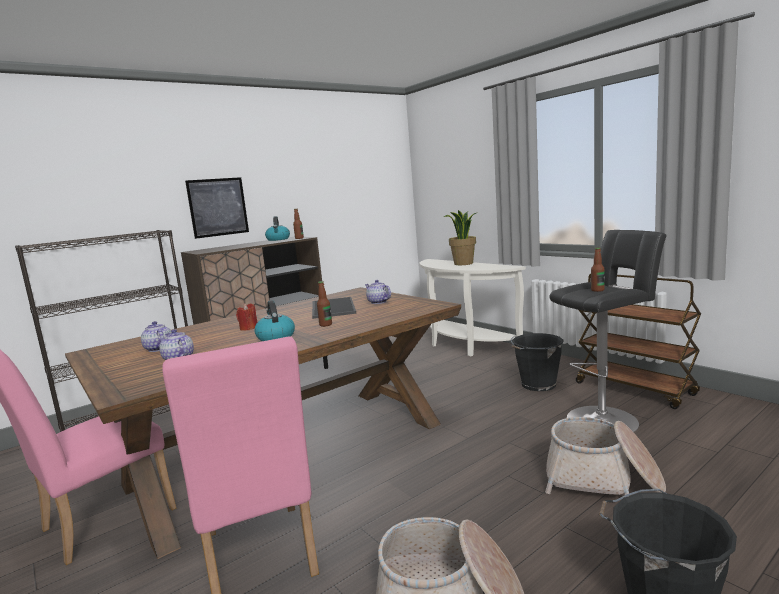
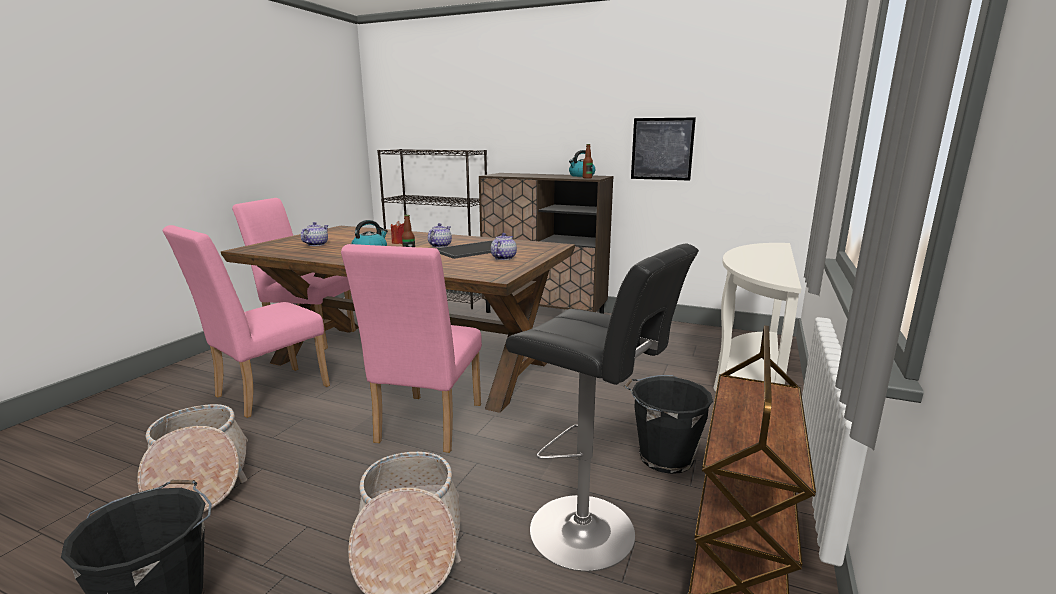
camera: 60 degrees right, 5 degrees up
teapot [141,321,172,352] -> teapot moved to [428,223,452,248]
picture [185,177,249,239] -> picture moved to [631,118,696,181]
potted plant [444,210,478,265] -> none
bottle [591,247,605,292] -> none
none -> pink chair [341,244,482,453]

